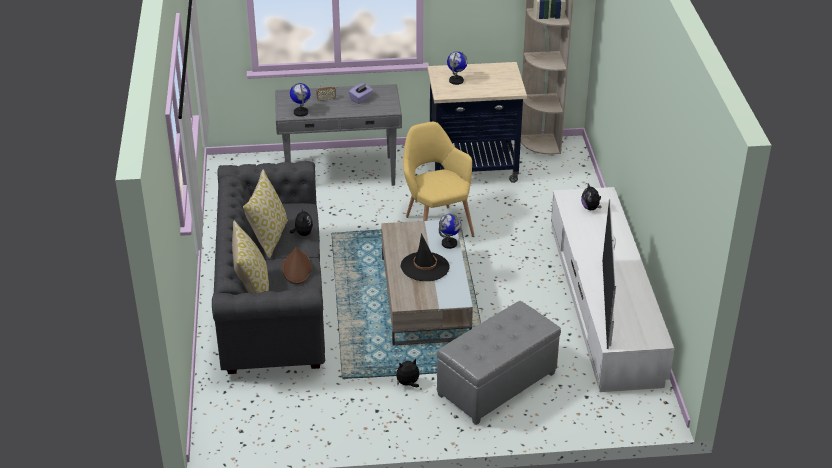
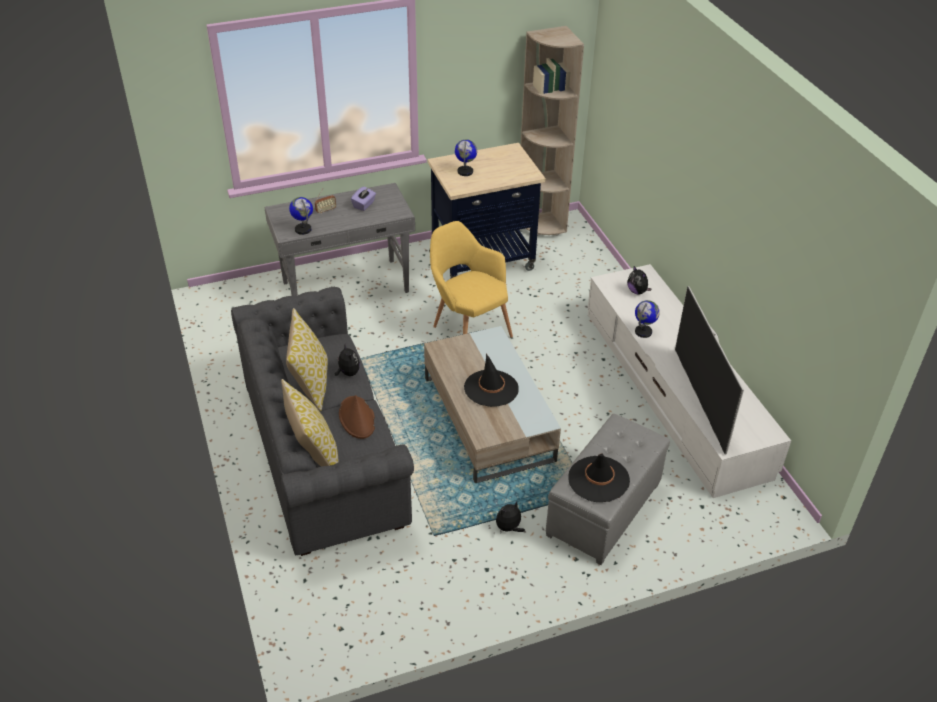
camera: 15 degrees left, 5 degrees up
globe [439,214,461,249] -> globe moved to [635,300,660,338]
none -> black hat [568,453,630,502]

